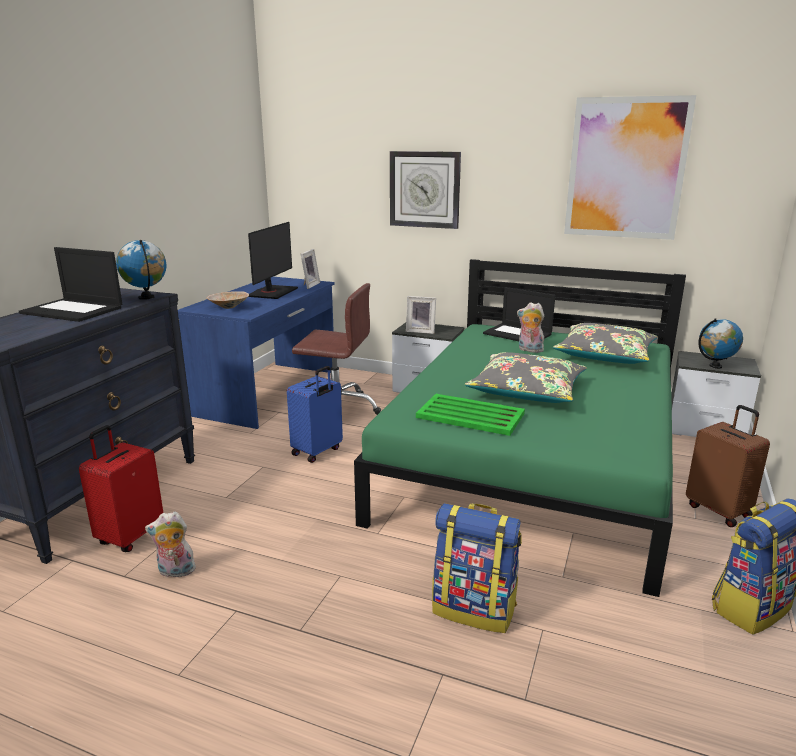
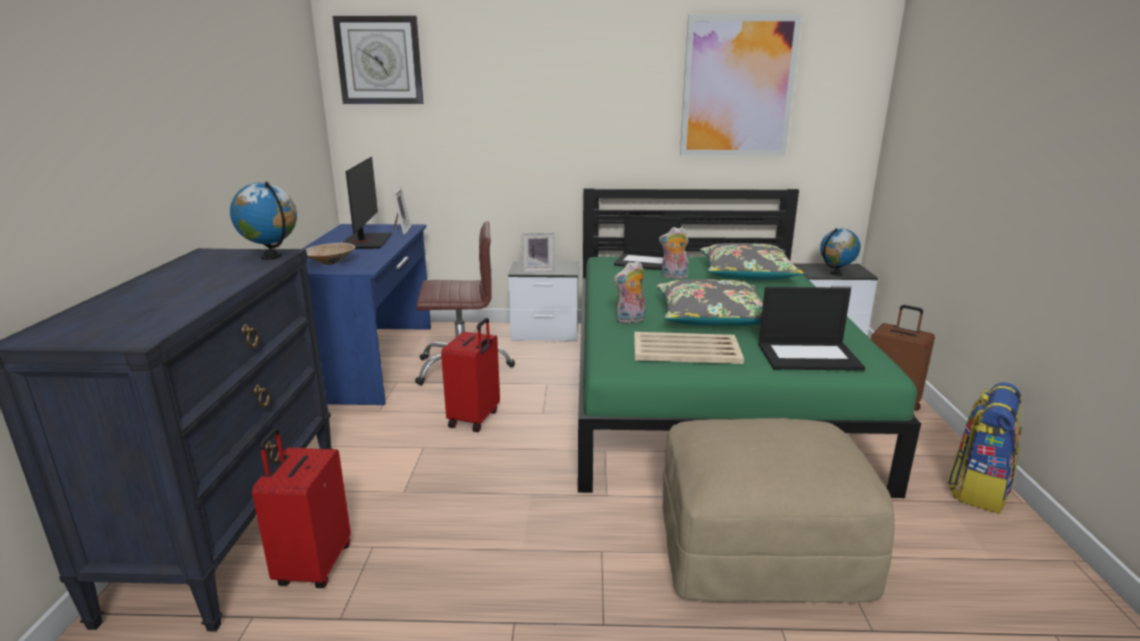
camera: 20 degrees left, 0 degrees up
laptop [19,247,122,322] -> laptop moved to [759,287,865,371]
plush toy [145,511,196,578] -> plush toy moved to [614,260,646,324]
blue suitcase [287,366,343,463] -> red suitcase [441,318,500,432]
wall clock [390,151,461,229] -> wall clock moved to [333,16,424,104]
green tray [416,394,525,436] -> beige tray [634,332,744,364]
backpack [432,503,522,633] -> beige ottoman [662,418,895,602]

